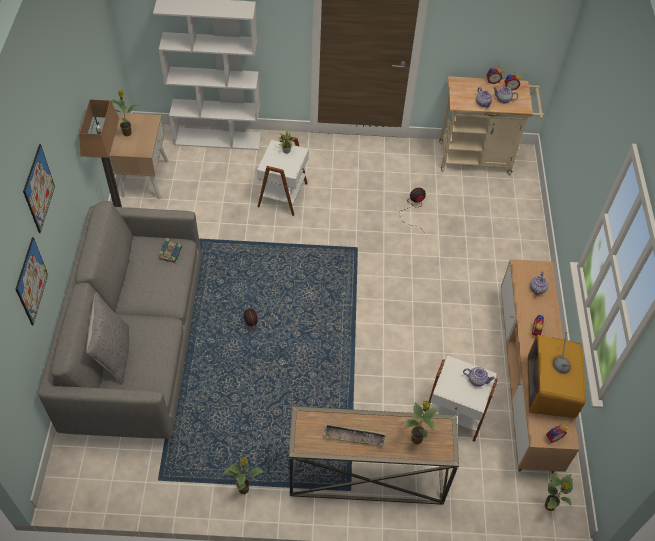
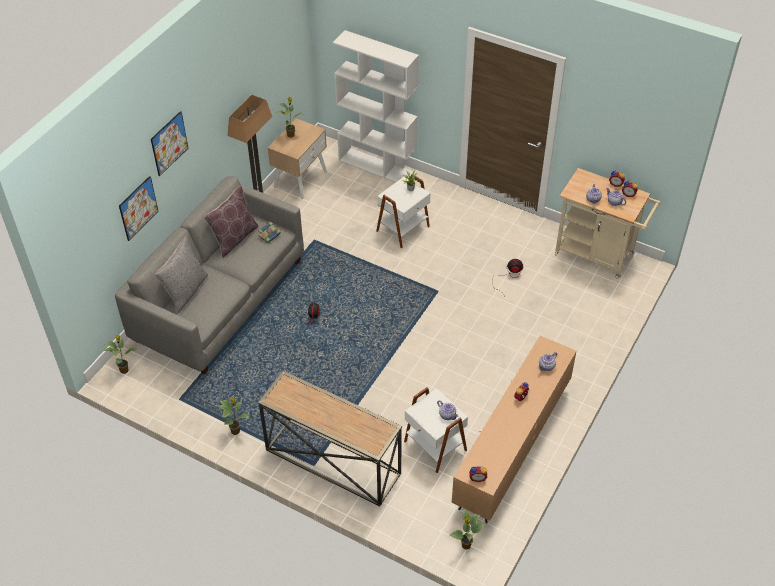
camera: 30 degrees right, 5 degrees down
tray [323,424,386,446] -> none
potted plant [404,401,440,444] -> potted plant moved to [104,335,136,374]
television [527,332,586,418] -> none
none -> brown pillow [204,186,258,258]

